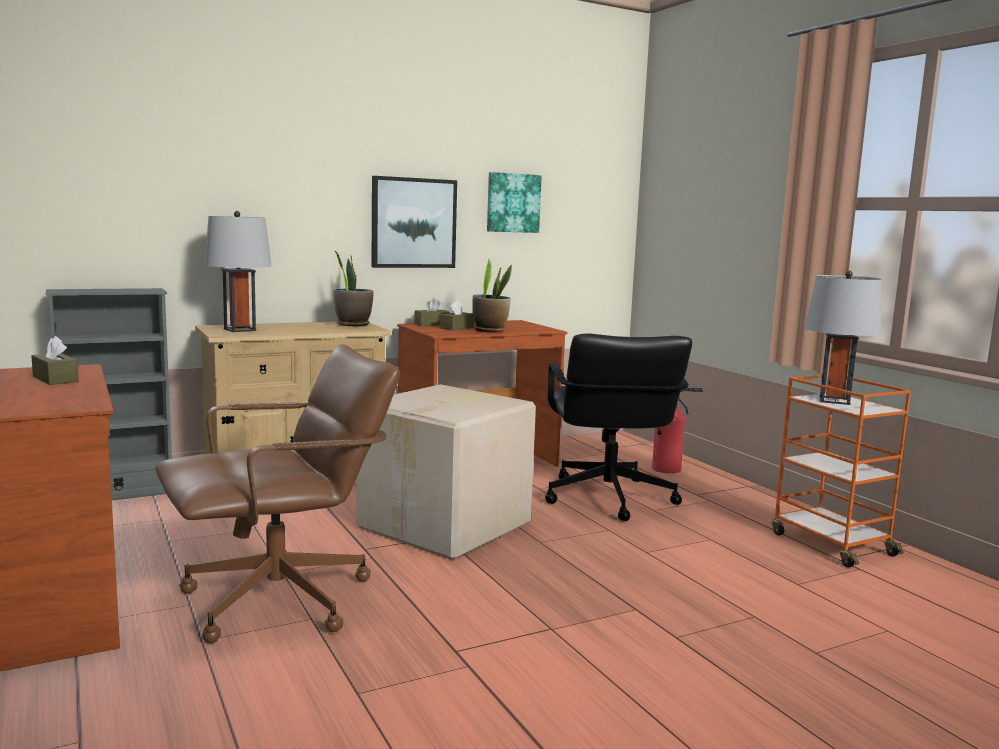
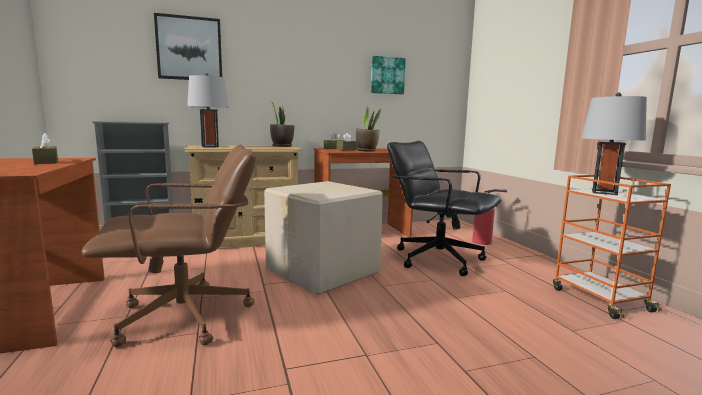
camera: 10 degrees right, 0 degrees up
picture [371,176,457,268] -> picture moved to [154,13,222,80]
black office chair [545,334,692,521] -> black office chair turned 120 degrees clockwise [387,141,501,276]

